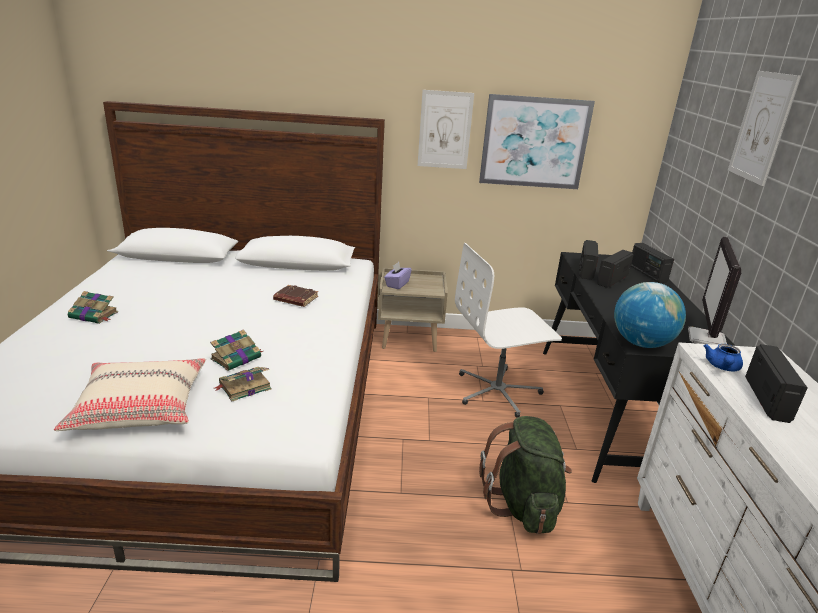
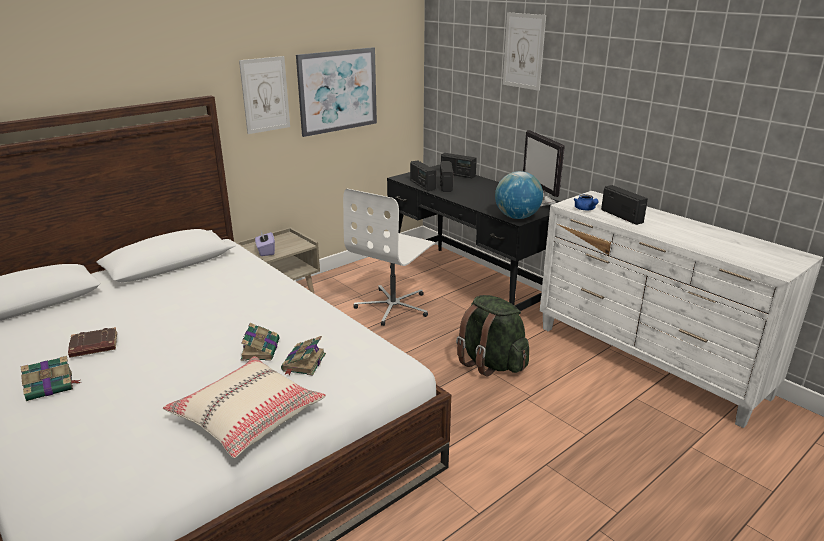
camera: 40 degrees left, 0 degrees up
brown book [273,285,318,307] -> brown book moved to [68,327,117,358]

